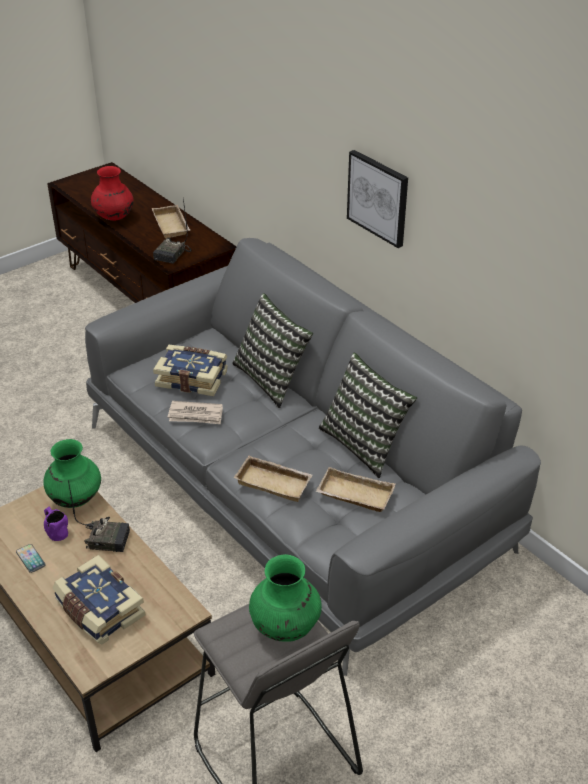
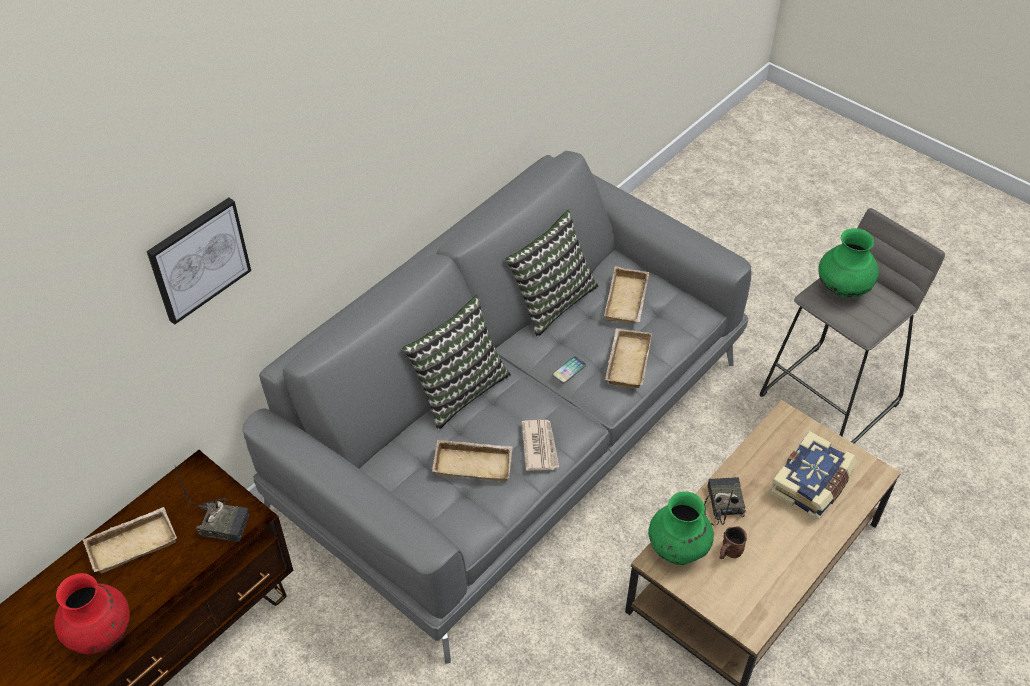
camera: 100 degrees left, 10 degrees up
phone [16,544,46,573] -> phone moved to [552,356,586,383]
purple mug [44,507,68,541] -> brown mug [719,526,747,559]
book [153,345,228,396] -> beige tray [432,440,513,481]
picture [347,150,408,248] -> picture moved to [146,198,251,325]

